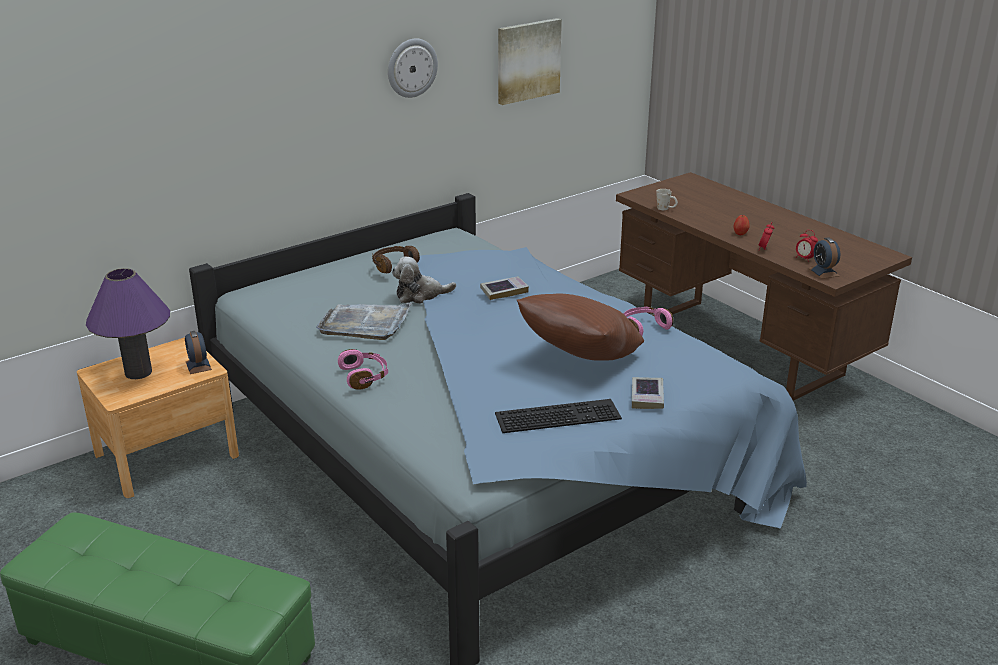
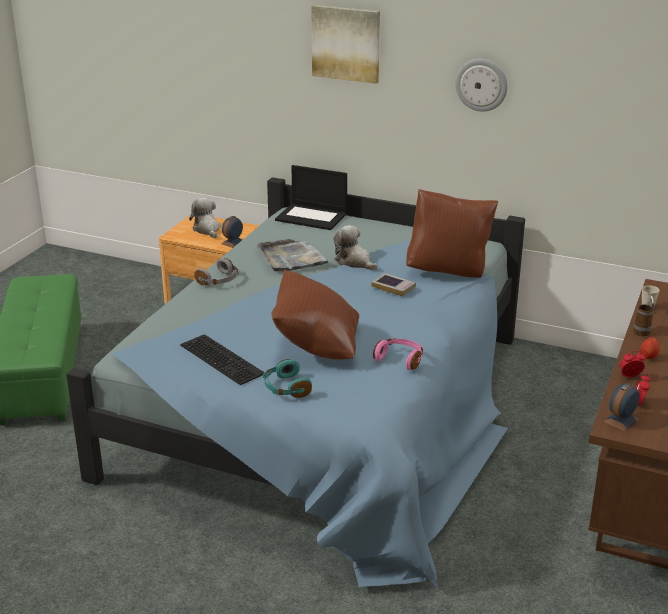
camera: 60 degrees right, 0 degrees up
purple table lamp [86,268,170,379] -> plush toy [189,197,221,238]
pink headphones [338,349,388,390] -> grey headphones [194,258,239,285]
brown headphones [372,246,420,273] -> none
picture [498,18,562,105] -> picture moved to [311,5,380,84]
book [632,377,664,409] -> turquoise headphones [263,359,312,398]
none -> laptop [275,165,347,230]
none -> brown pillow [406,189,498,278]
none -> mug [633,302,654,336]

